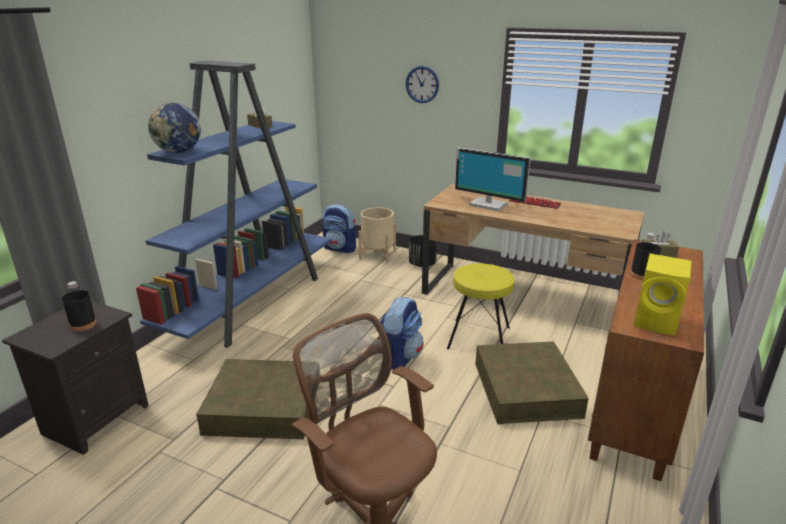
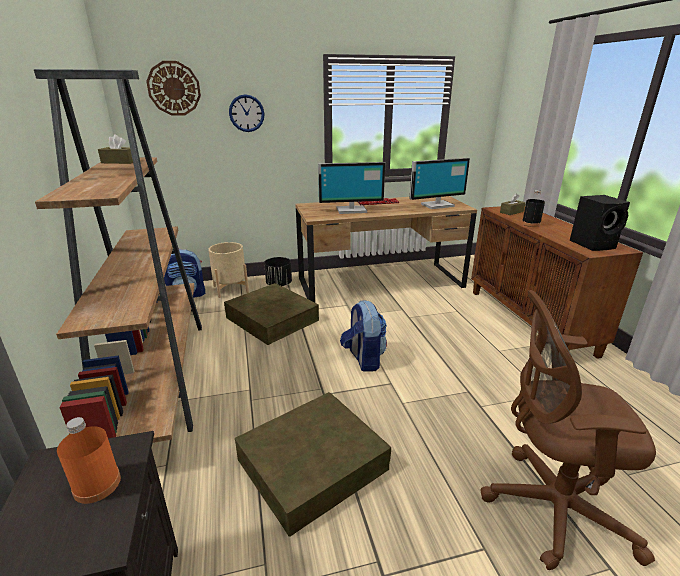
camera: 40 degrees left, 0 degrees up
black bottle [62,281,97,331] -> orange bottle [57,417,121,504]
blue bookcase [136,61,332,348] -> brown bookcase [34,69,202,443]
globe [148,103,201,153] -> none
yellow stool [447,263,514,350] -> none
brown storage box [475,341,589,424] -> brown storage box moved to [224,283,319,345]
yellow speaker [634,253,691,335] -> black speaker [570,195,630,251]
none -> wall clock [146,61,201,116]
none -> monitor [409,158,470,209]

